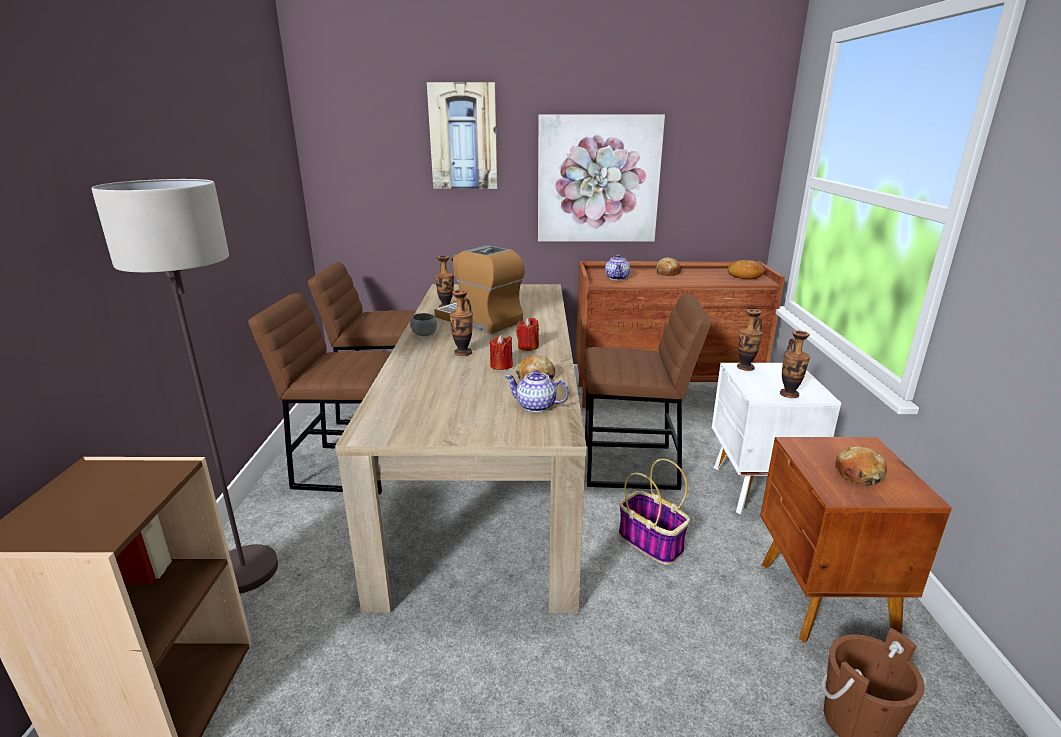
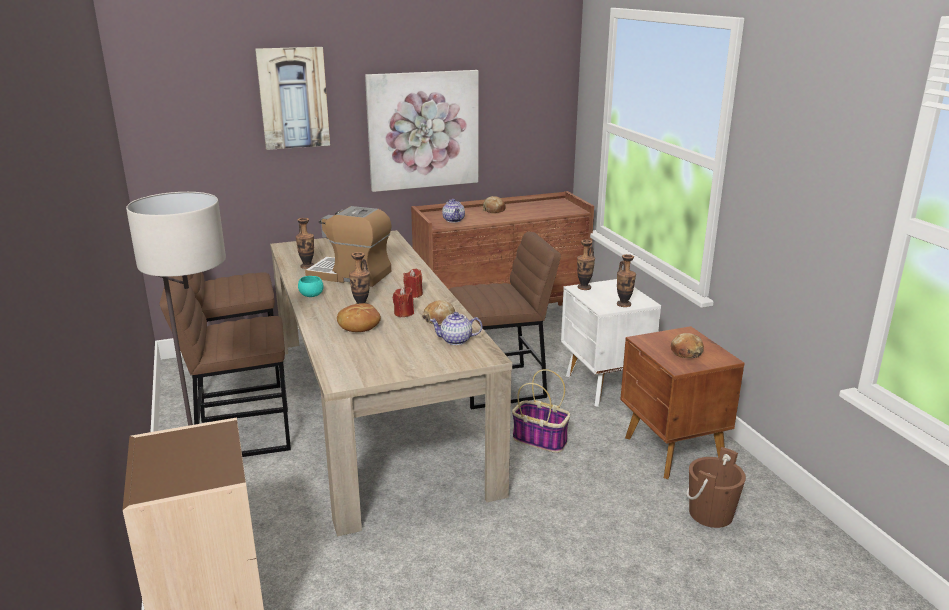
camera: 20 degrees left, 0 degrees up
grey bowl [410,313,437,336] -> turquoise bowl [298,276,323,297]
bread [728,260,765,279] -> bread moved to [337,303,381,332]

